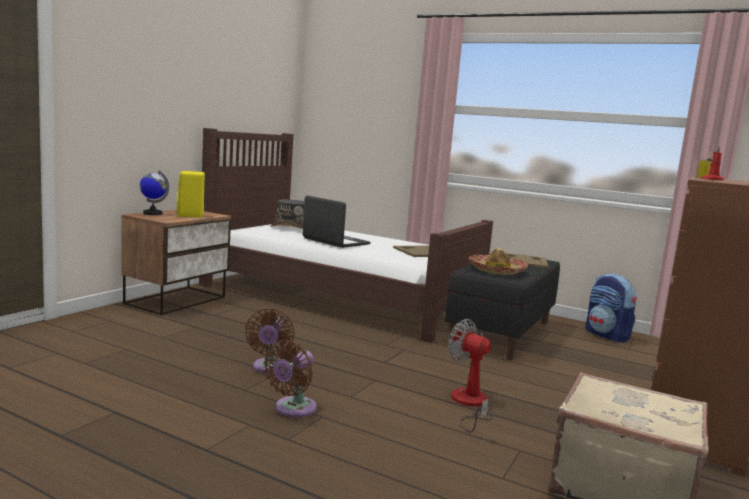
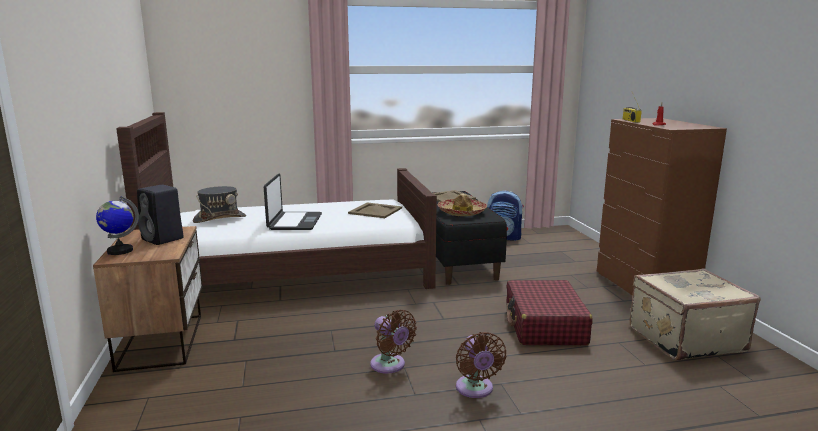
camera: 40 degrees left, 5 degrees up
yellow speaker [177,171,205,218] -> black speaker [137,185,184,245]
laptop [302,195,371,248] -> laptop turned 90 degrees clockwise [264,173,322,230]
fan [448,319,493,432] -> red suitcase [506,280,593,345]

